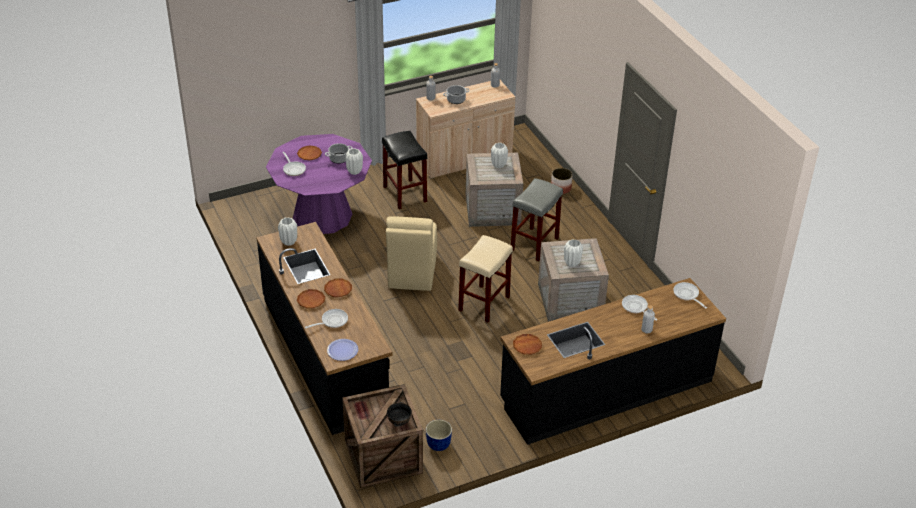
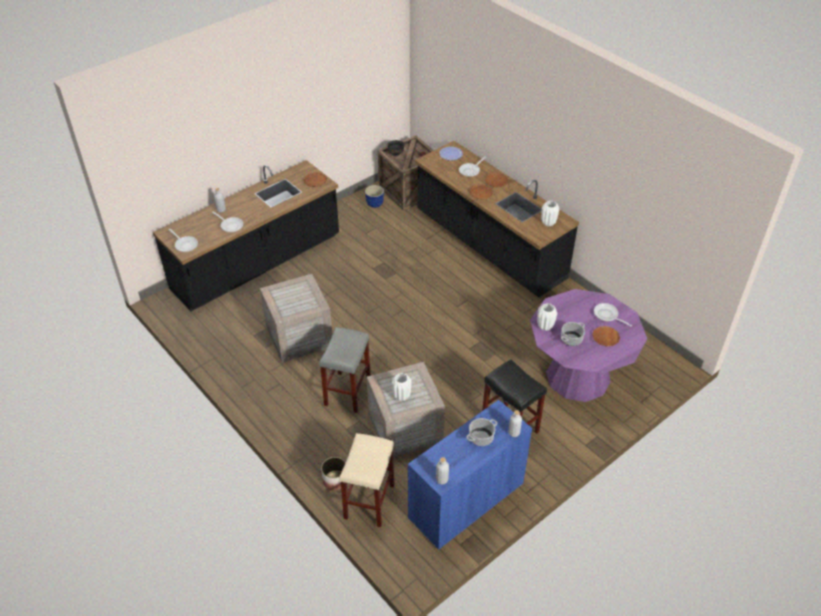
camera: 165 degrees right, 5 degrees up
beige chair [386,216,437,291] -> none
beige cabinet [416,80,515,179] -> blue cabinet [408,400,532,550]
beige stool [458,235,513,323] -> beige stool moved to [339,433,394,527]
white vase [564,239,583,267] -> none

